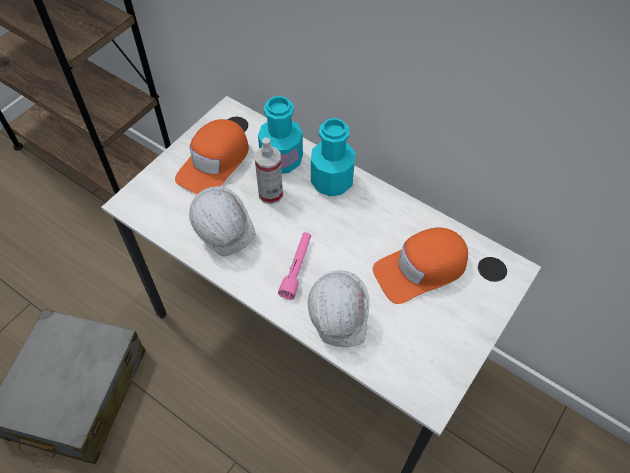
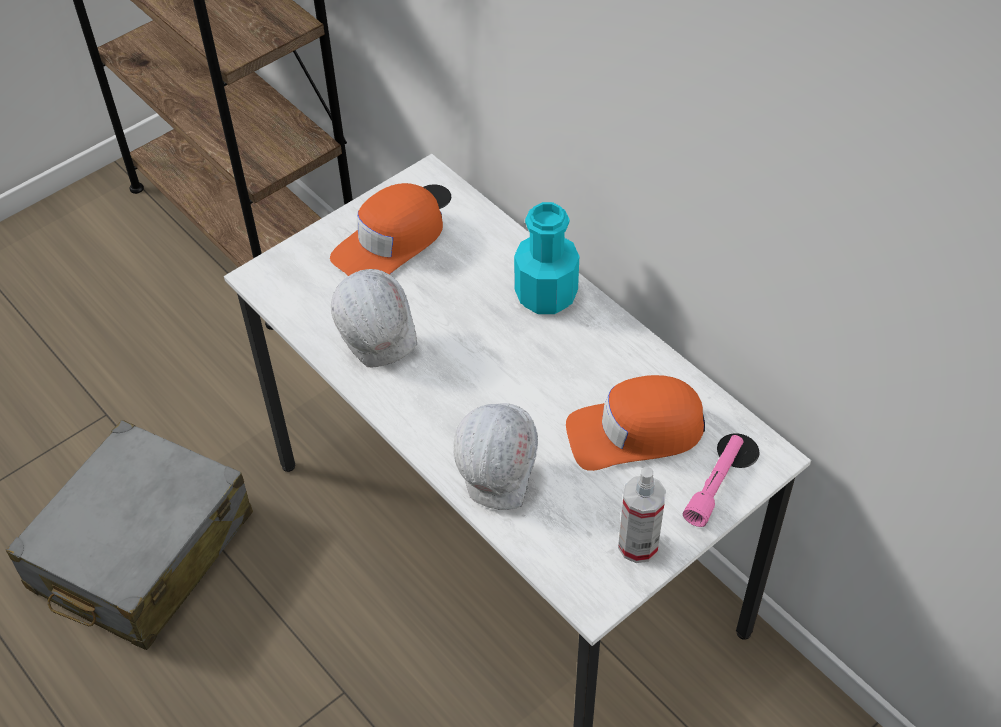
camera: 15 degrees right, 5 degrees down
spray bottle [255,137,283,204] -> spray bottle moved to [618,467,666,563]
turquoise bottle [258,96,303,174] -> none
pink flashlight [278,232,311,300] -> pink flashlight moved to [683,435,744,527]

